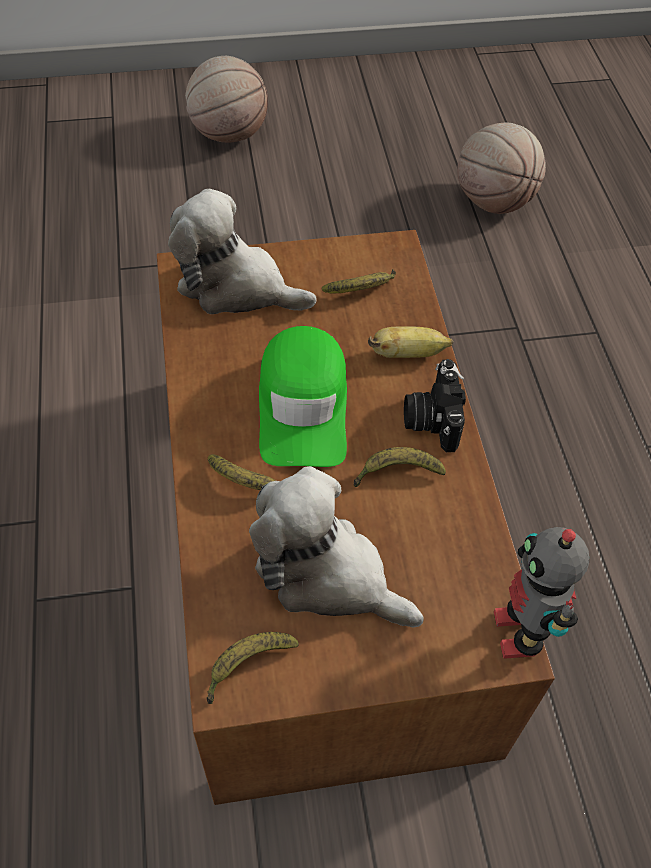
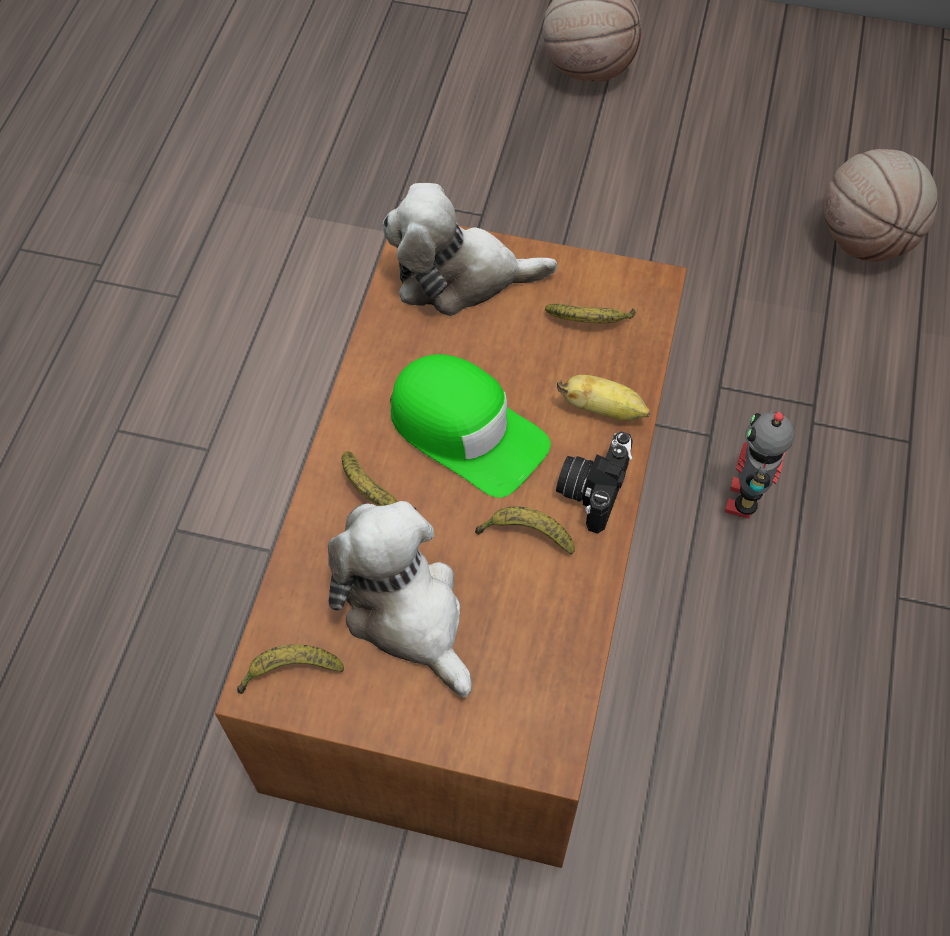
camera: 25 degrees right, 5 degrees up
plush toy [168,189,317,314] -> plush toy turned 45 degrees counterclockwise [383,183,557,316]
green cap [259,326,347,467] -> green cap turned 75 degrees counterclockwise [391,354,551,498]
toy robot [494,527,589,659] -> toy robot moved to [725,412,795,519]

